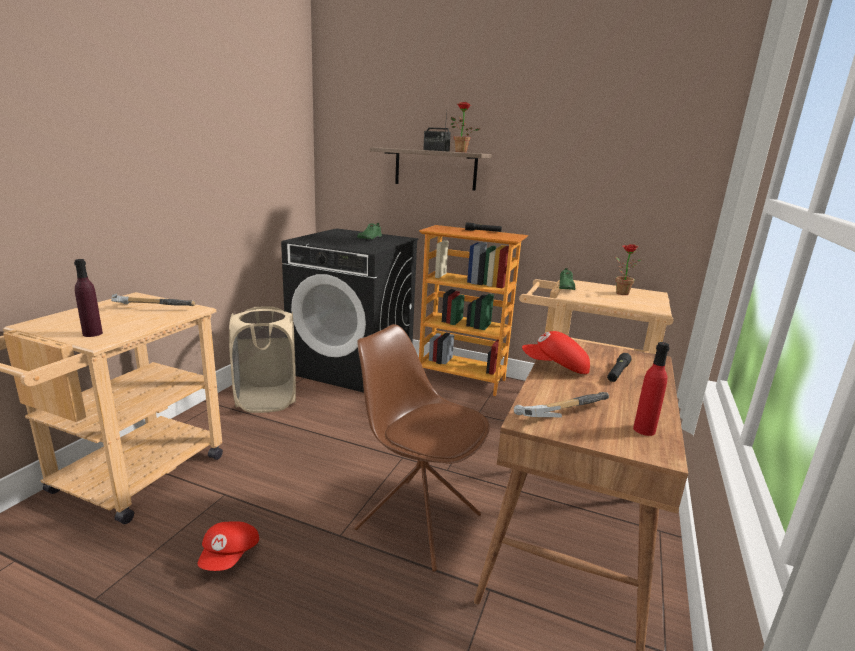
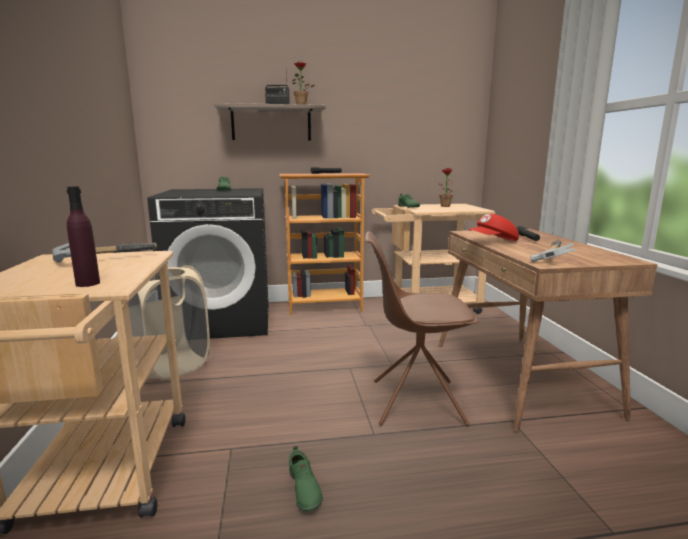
camera: 30 degrees left, 5 degrees down
red cap [198,522,259,571] -> green shoe [289,446,323,511]
red bottle [633,342,670,436] -> none

